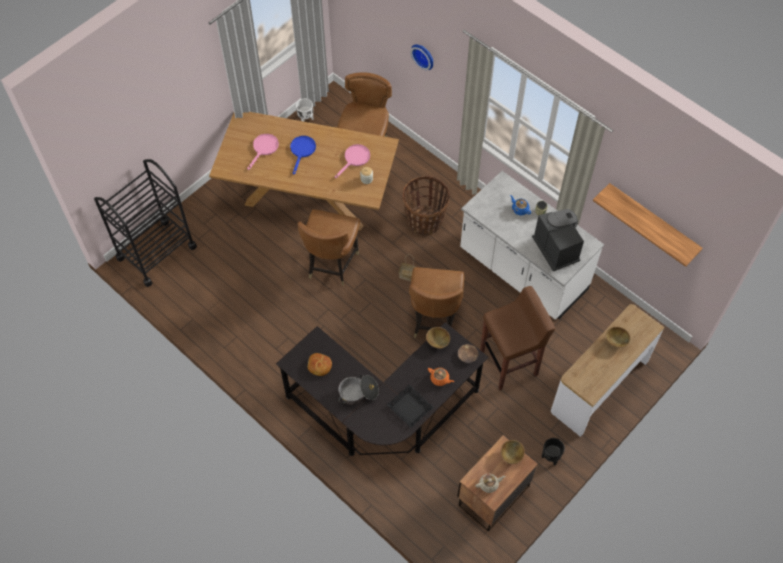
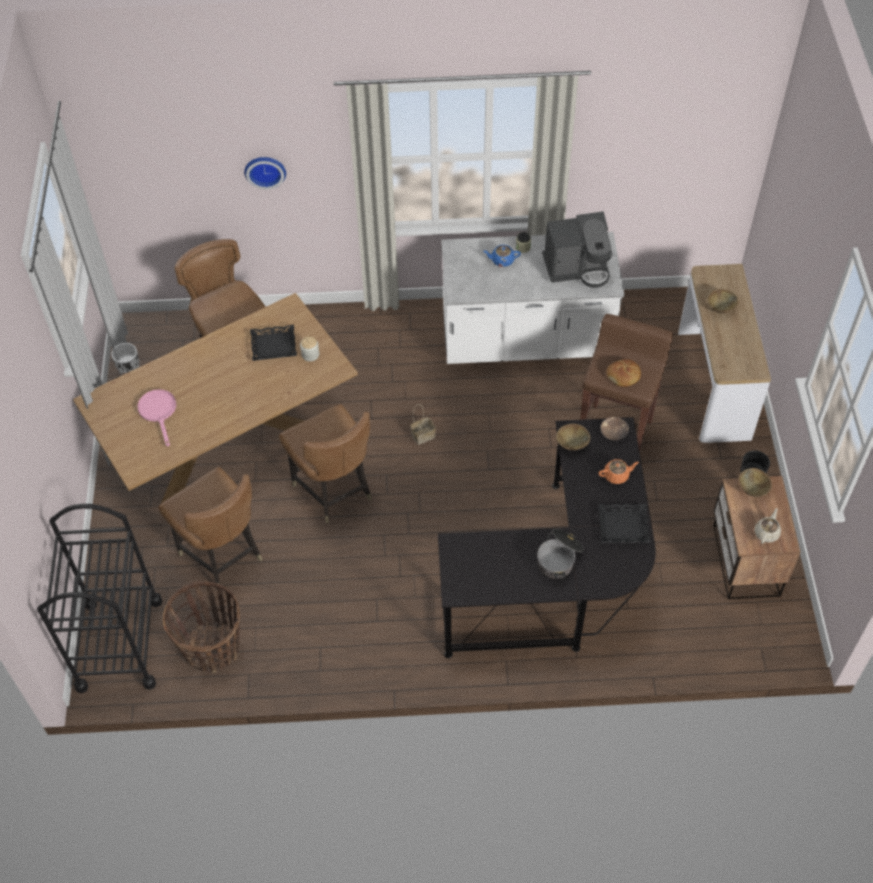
camera: 45 degrees left, 5 degrees down
blue frying pan [290,136,316,174] -> none
bread [308,353,332,376] -> bread moved to [607,359,641,387]
pink frying pan [335,144,370,178] -> black tray [250,325,297,361]
basket [402,176,450,235] -> basket moved to [163,581,240,673]
brown chair [409,267,465,338] -> brown chair moved to [159,467,263,584]
coffee machine [532,209,584,271] -> coffee machine turned 150 degrees clockwise [542,212,613,288]
shelf [593,183,703,267] -> none

